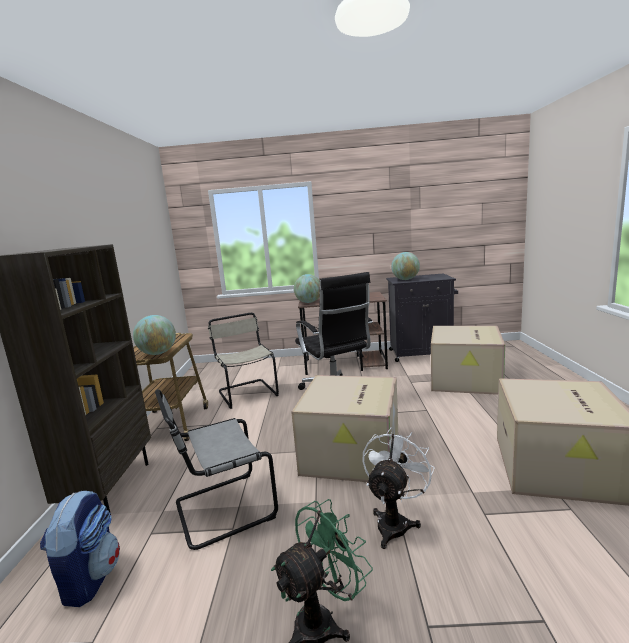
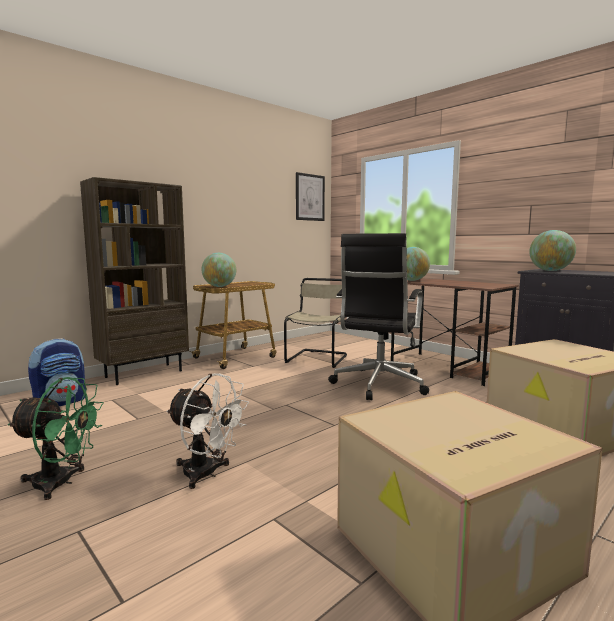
camera: 45 degrees right, 5 degrees down
grey chair [155,389,278,550] -> none
cardboard box [291,375,398,482] -> none
white fan [362,428,435,549] -> white fan turned 45 degrees clockwise [166,373,249,489]
none -> picture [296,172,325,221]

